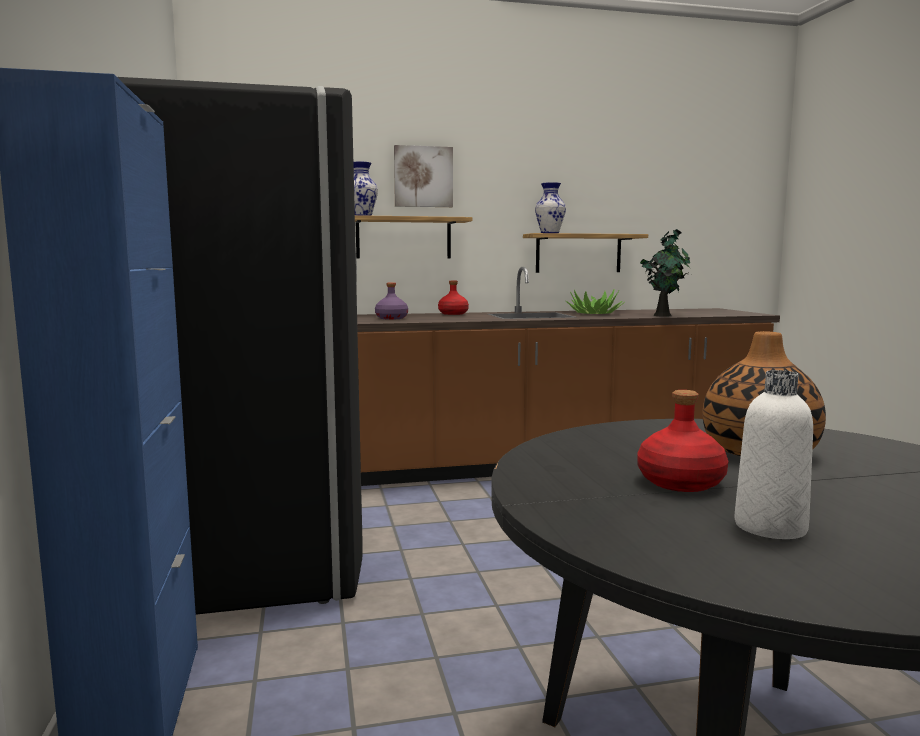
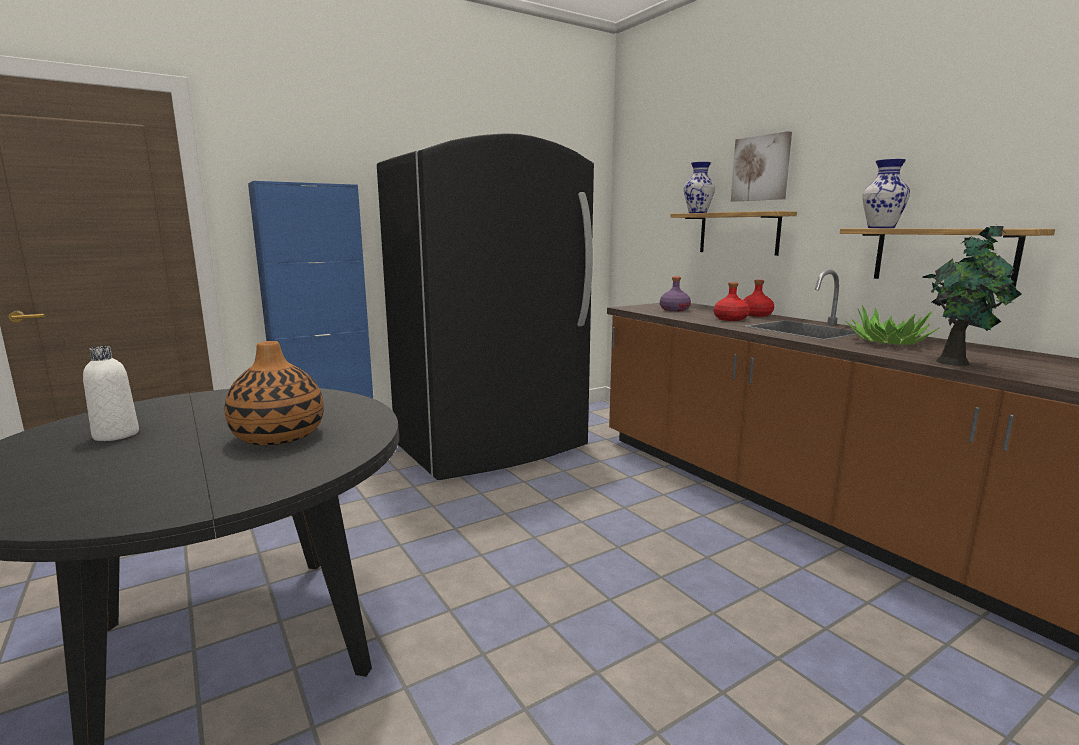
camera: 70 degrees right, 5 degrees up
red bottle [637,390,728,492] -> red bottle moved to [714,282,749,321]

